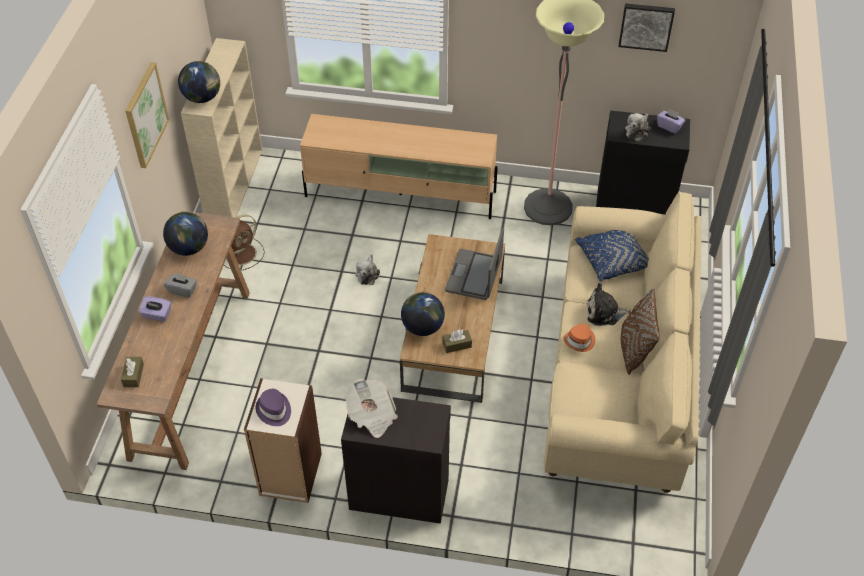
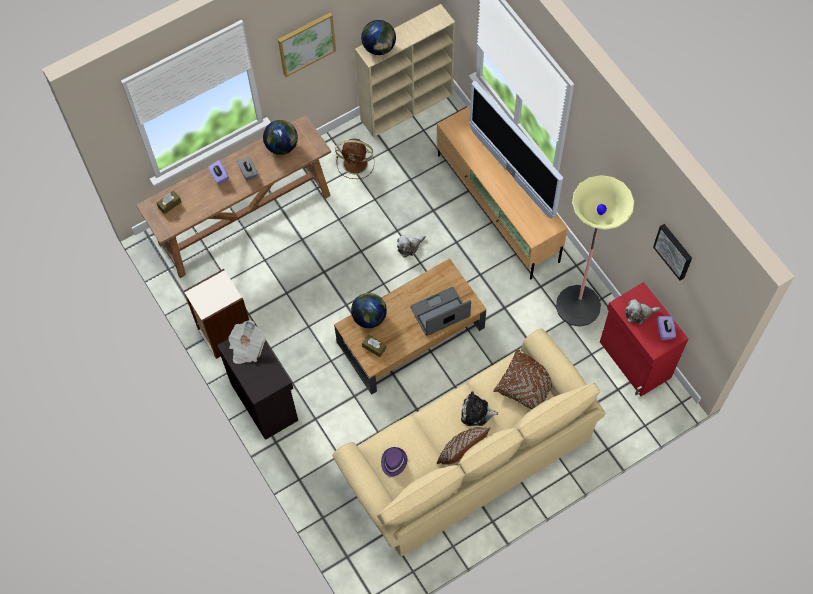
camera: 50 degrees right, 15 degrees up
purple hat [256,389,291,426] -> purple hat moved to [381,447,407,477]
orange hat [563,324,596,352] -> none
blue pillow [575,230,649,282] -> brown pillow [493,348,553,409]
plush toy [587,283,631,326] -> plush toy turned 45 degrees counterclockwise [461,391,498,426]
black cabinet [596,110,690,215] -> red cabinet [600,282,688,396]
none -> television [470,81,563,218]

